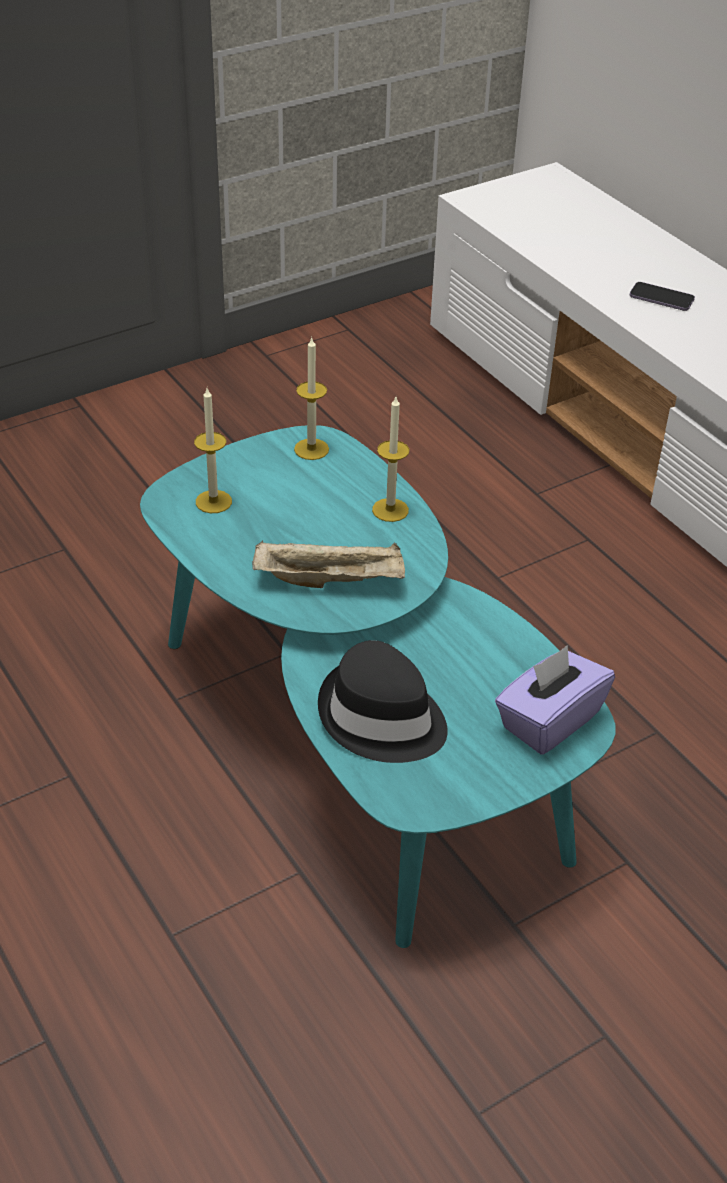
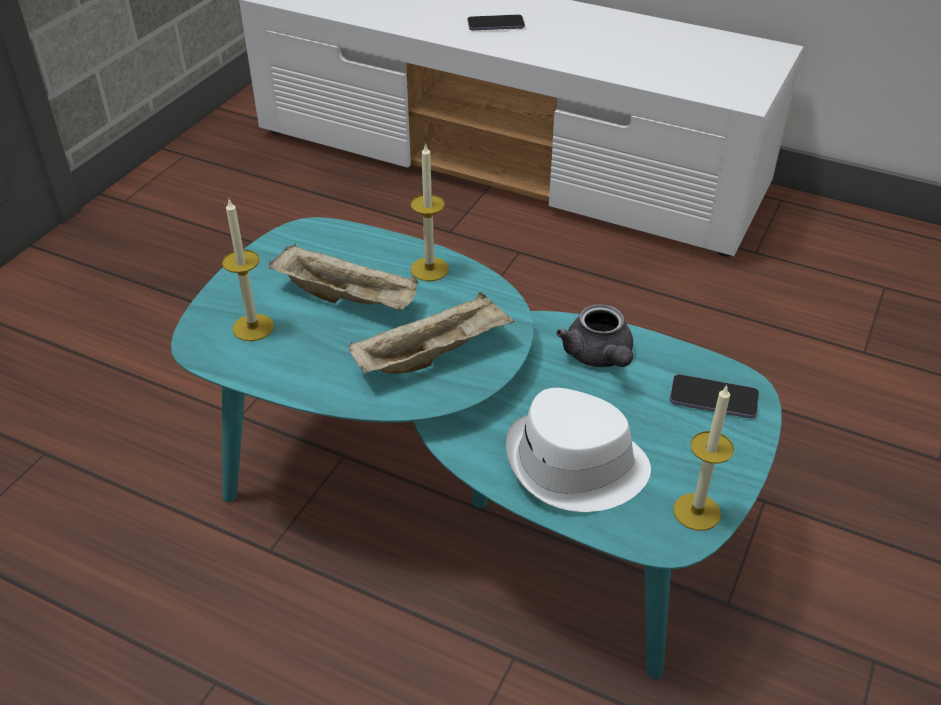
camera: 30 degrees left, 0 degrees up
candle [294,338,329,460] -> candle moved to [673,384,734,531]
black hat [318,640,448,763] -> white hat [506,388,651,512]
purple tissue box [495,645,615,755] -> phone [670,374,759,418]
none -> beige tray [268,244,419,311]
none -> grey teapot [556,304,633,367]

